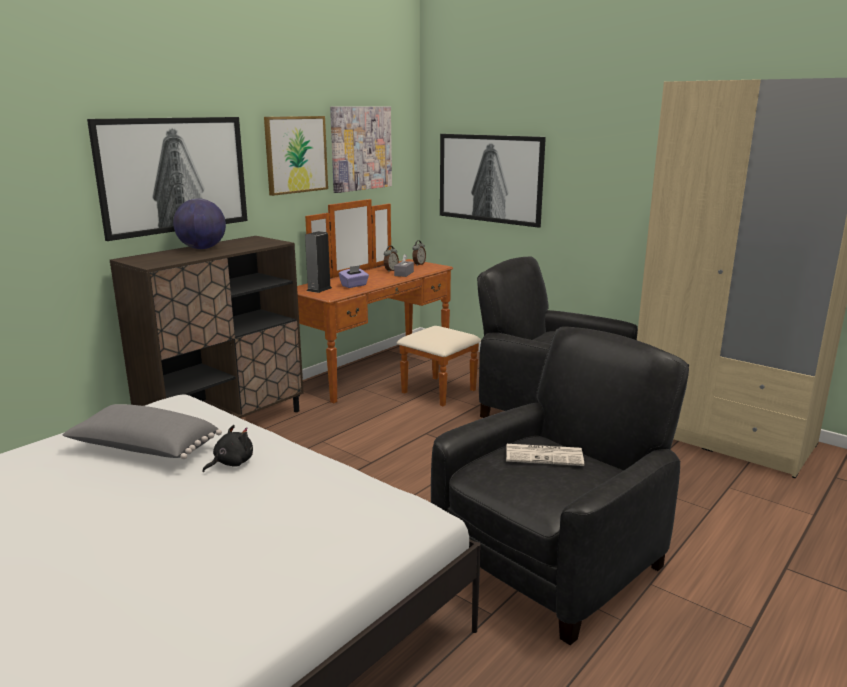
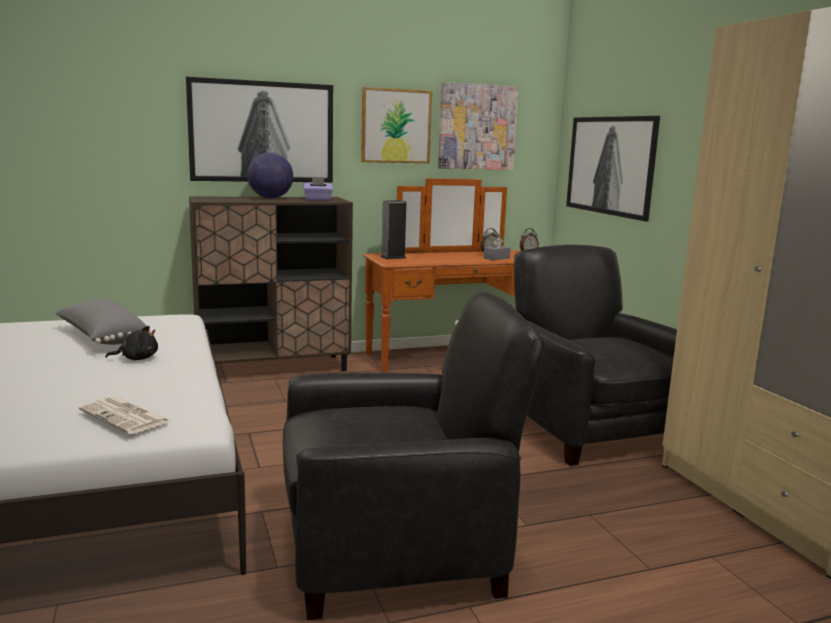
camera: 30 degrees right, 5 degrees down
purple tissue box [339,265,369,288] -> purple tissue box moved to [304,177,333,201]
newspaper [506,444,584,466] -> newspaper moved to [79,397,170,434]

